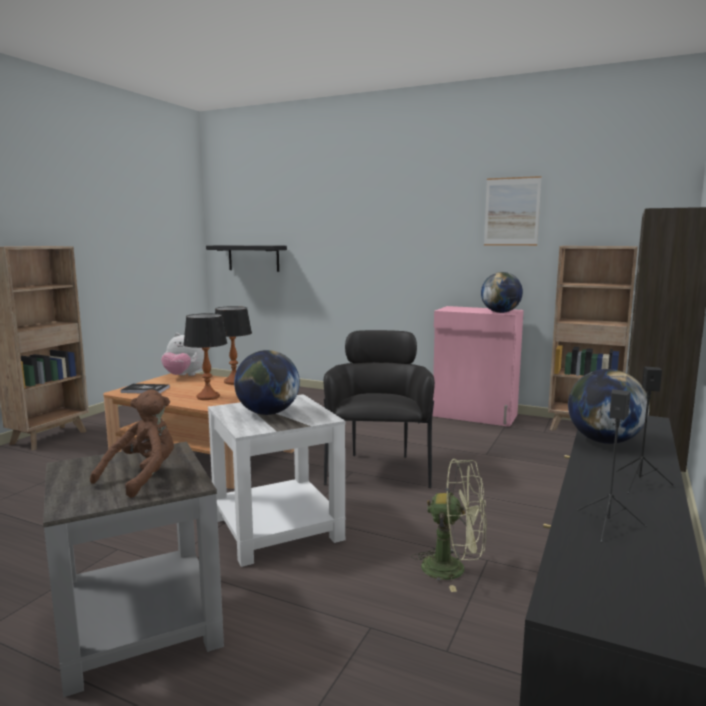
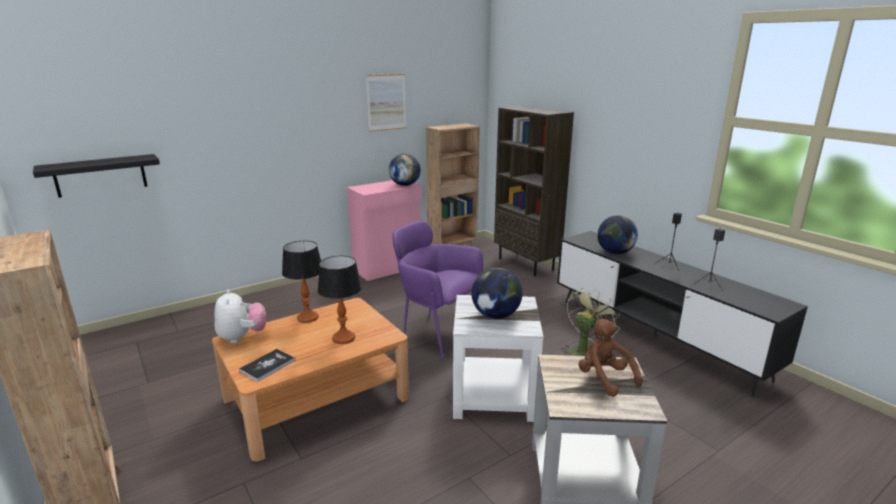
camera: 60 degrees left, 10 degrees up
plush toy [161,333,204,376] -> plush toy turned 60 degrees counterclockwise [215,289,266,343]
black armchair [323,330,435,488] -> purple armchair [392,221,483,358]

